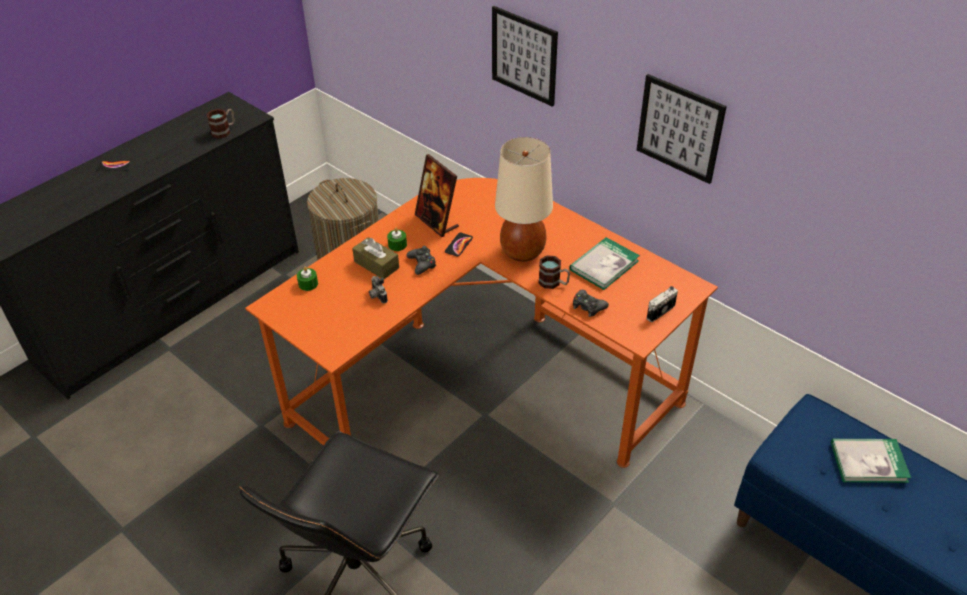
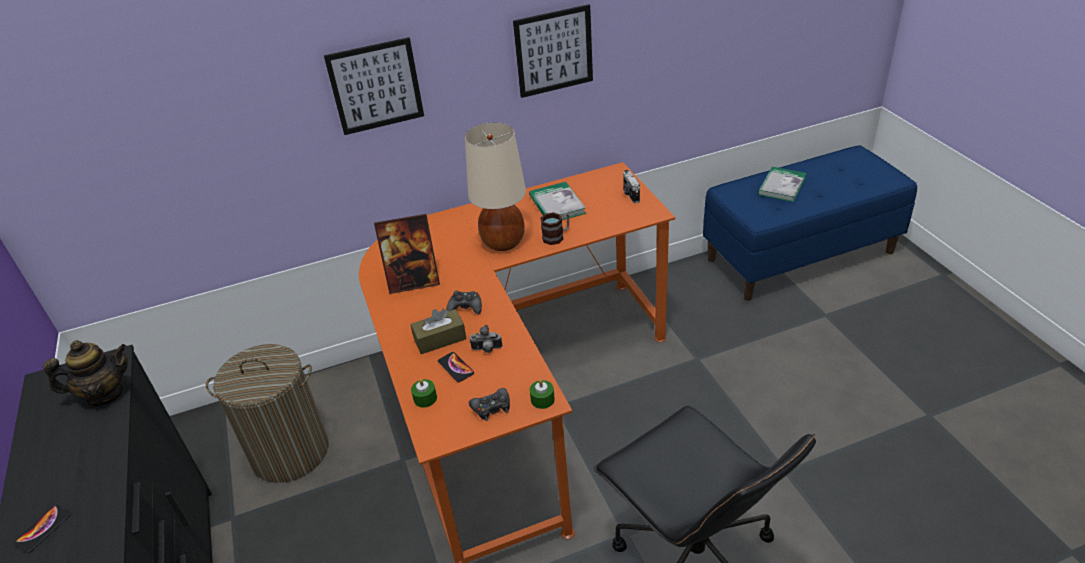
camera: 60 degrees left, 5 degrees down
mug [206,109,235,139] -> teapot [43,340,128,406]
green candle [387,228,407,251] -> green candle moved to [530,380,555,409]
phone [445,232,473,257] -> phone moved to [438,352,474,382]
black game controller [573,290,609,317] -> black game controller moved to [469,388,510,421]

